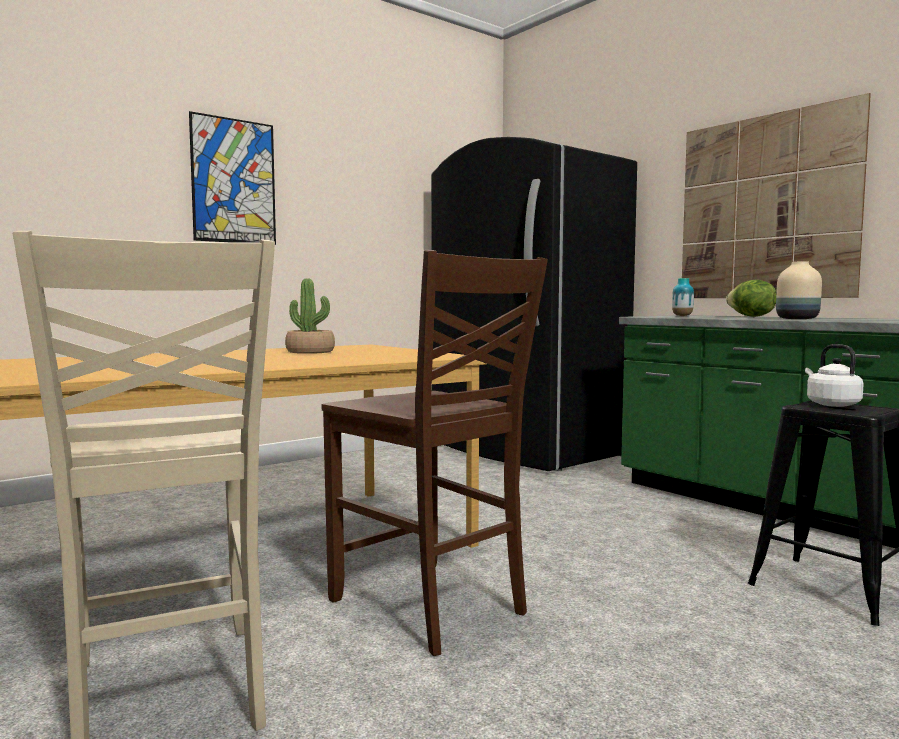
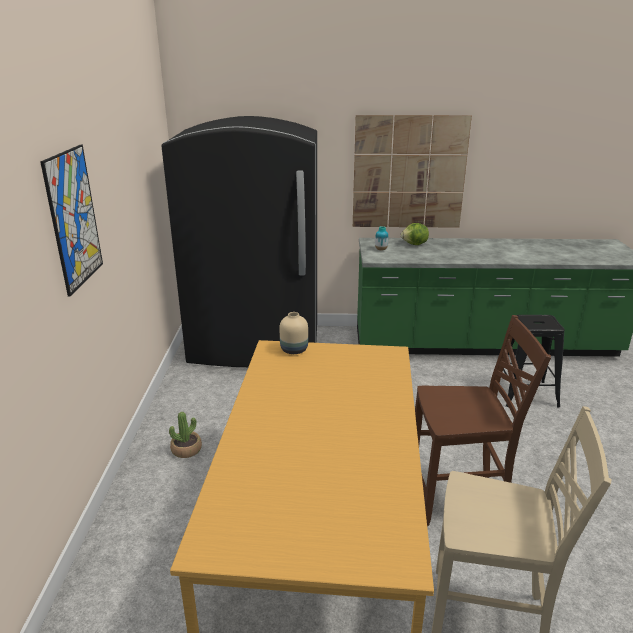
camera: 50 degrees left, 20 degrees up
potted plant [285,278,335,354] -> potted plant moved to [169,412,202,458]
beige vase [776,261,822,319] -> beige vase moved to [279,312,308,354]
white kettle [805,344,864,407] -> none

